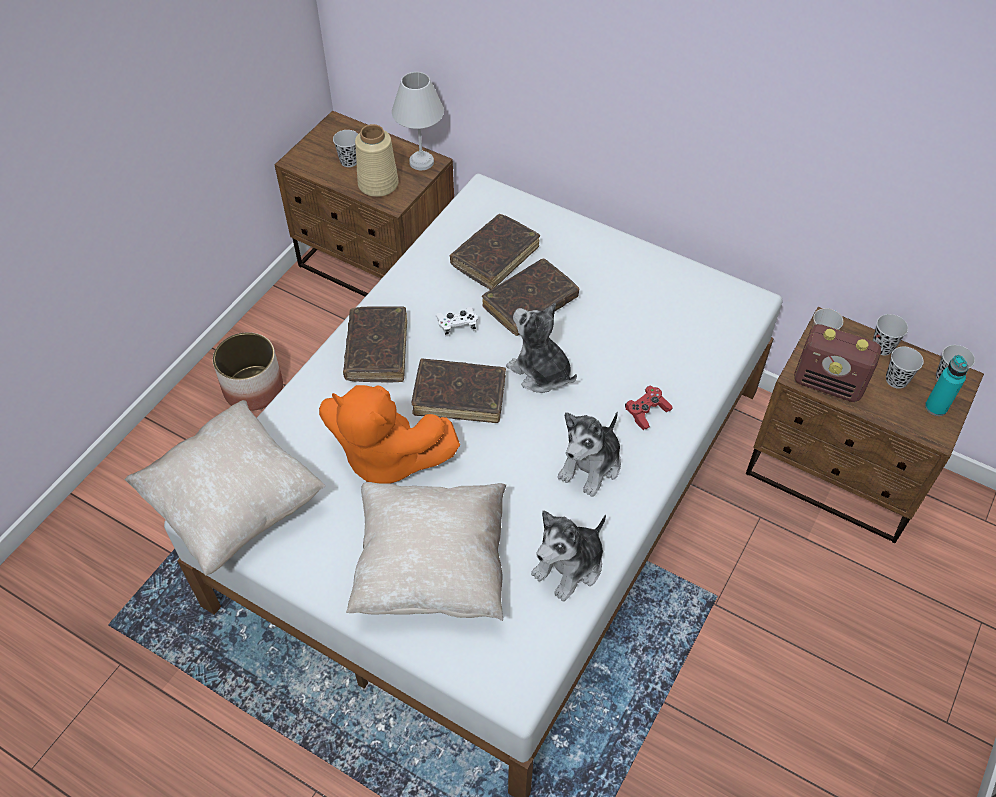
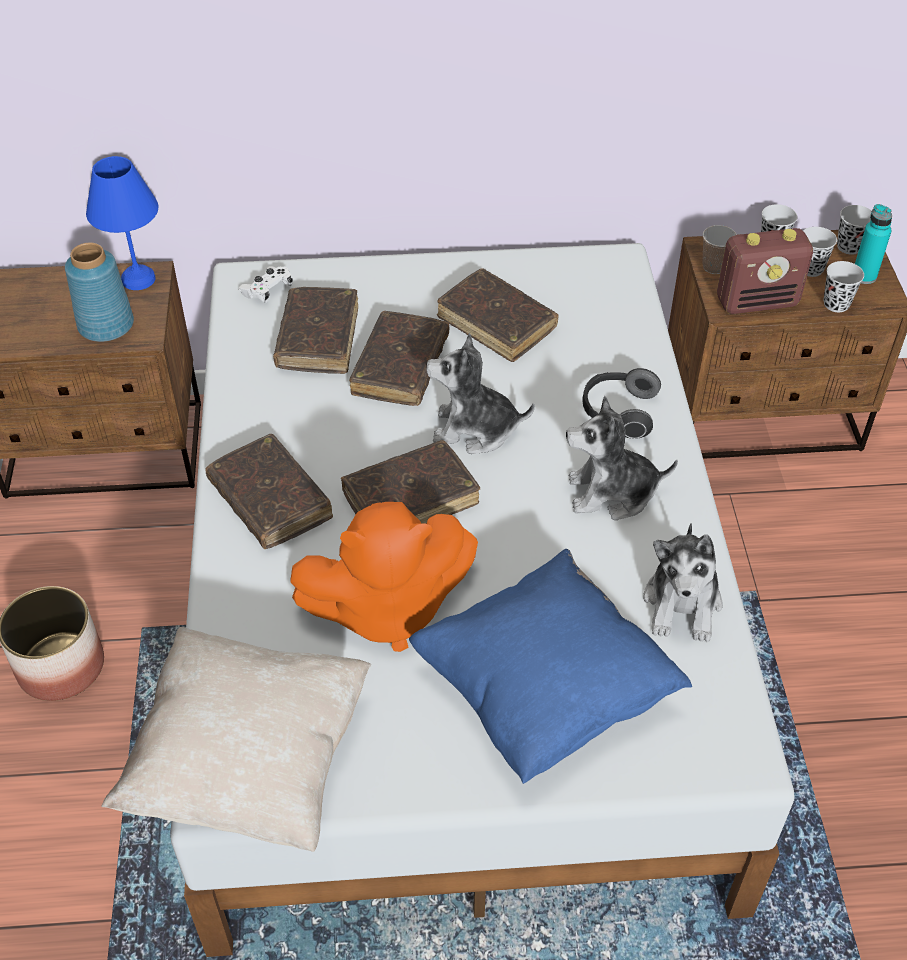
camera: 35 degrees left, 5 degrees down
black cup [333,130,358,167] -> black cup moved to [823,261,864,312]
beige pillow [346,482,506,621] -> blue pillow [409,549,692,784]
beige vase [355,124,398,197] -> blue vase [65,242,134,342]
white table lamp [392,72,444,170] -> blue table lamp [86,156,159,290]
white game controller [436,307,478,336] -> white game controller moved to [239,266,293,303]
plush toy [558,412,621,497] -> plush toy turned 90 degrees clockwise [566,396,678,520]
red game controller [625,386,673,430] -> headphones [582,368,661,439]
none -> brown book [437,268,559,362]

